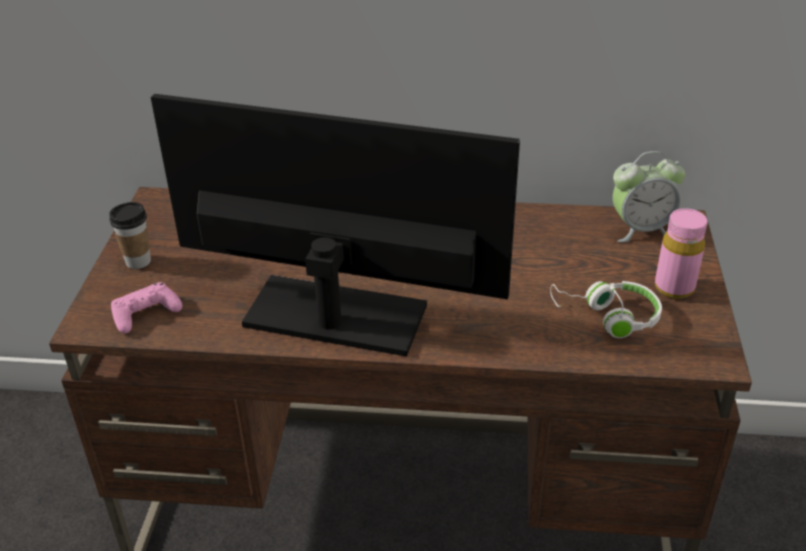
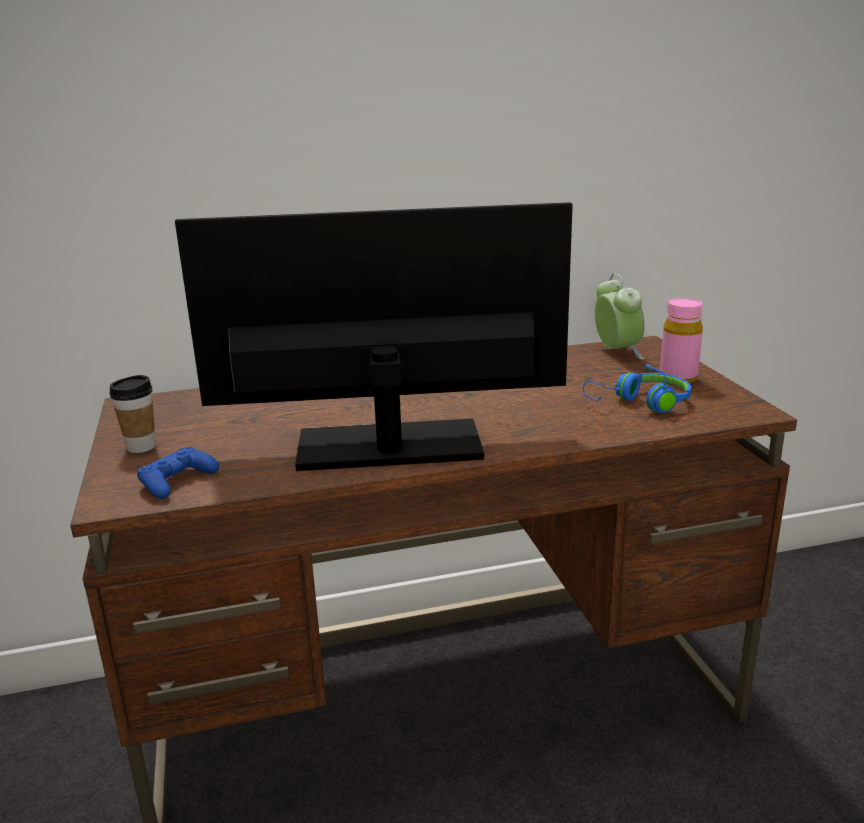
camera: 20 degrees left, 15 degrees down
pink game controller [111,282,182,333] -> blue game controller [137,447,219,499]
white headphones [550,281,662,338] -> blue headphones [583,364,691,413]
alarm clock [613,151,685,242] -> alarm clock turned 75 degrees counterclockwise [595,273,645,360]

